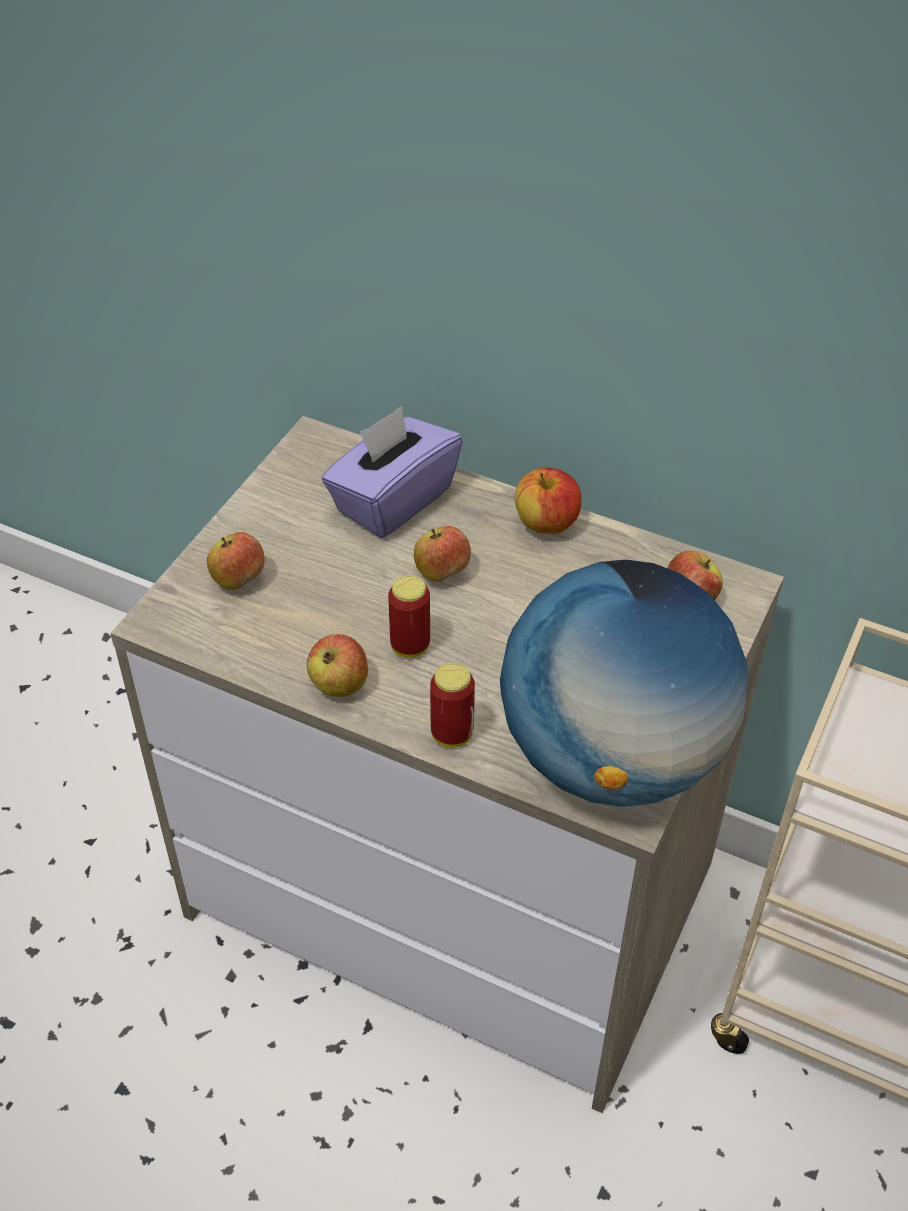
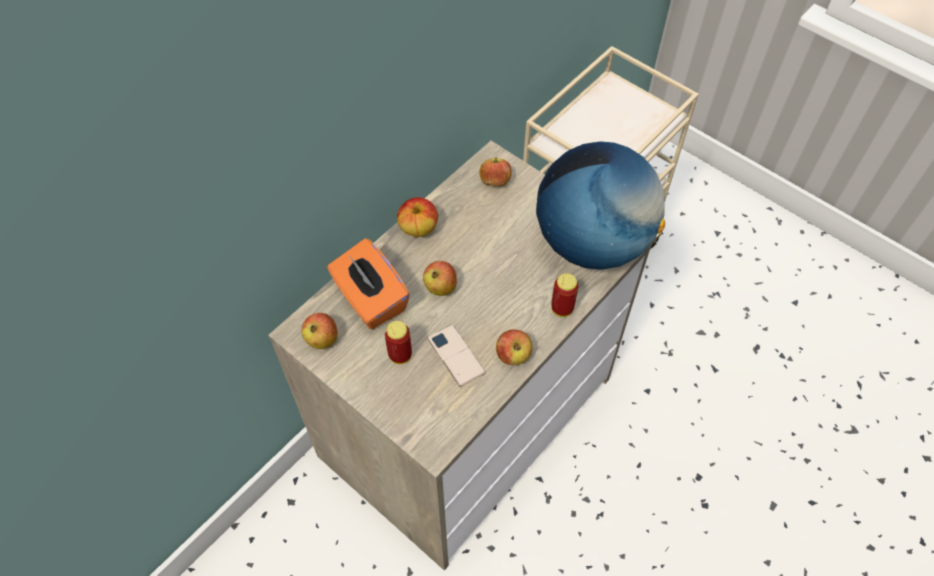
camera: 75 degrees left, 10 degrees up
apple [207,532,265,590] -> apple moved to [301,313,338,349]
purple tissue box [321,406,463,538] -> orange tissue box [327,238,410,329]
can [388,575,430,658] -> can moved to [385,321,412,364]
none -> phone [427,324,485,387]

